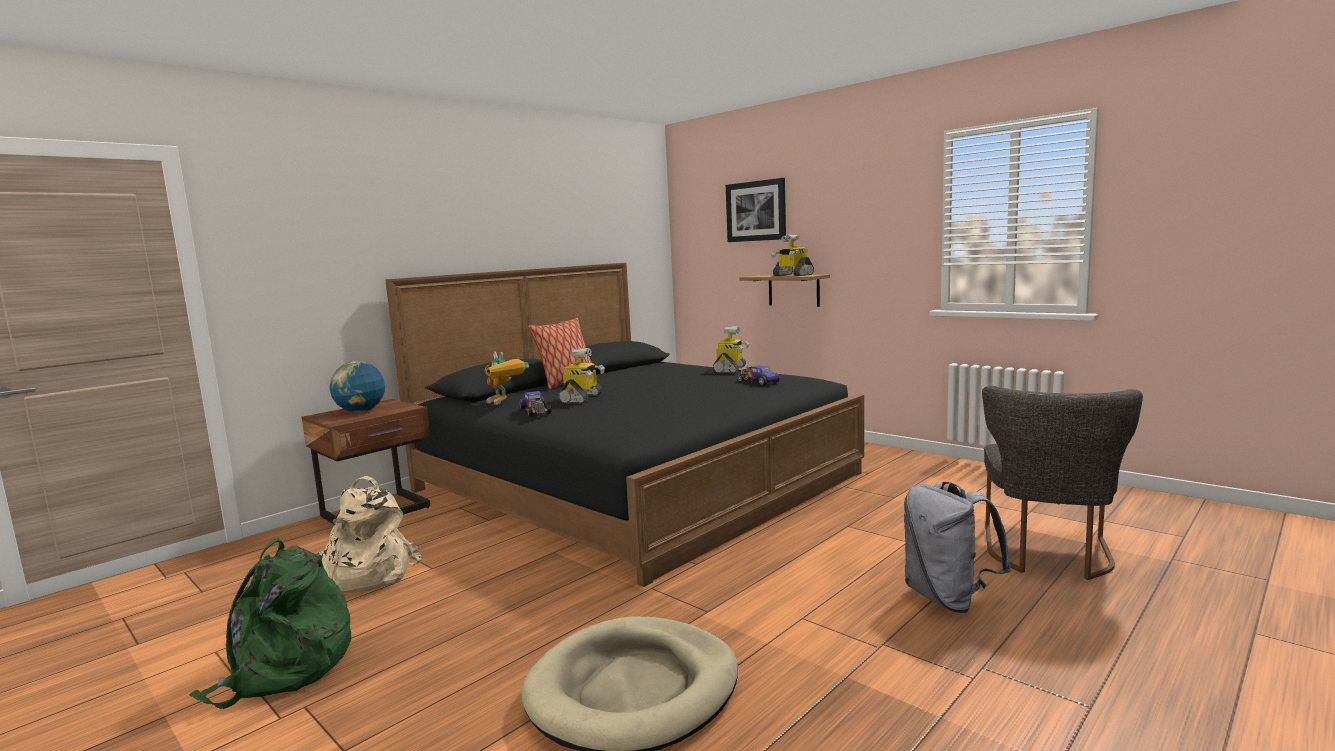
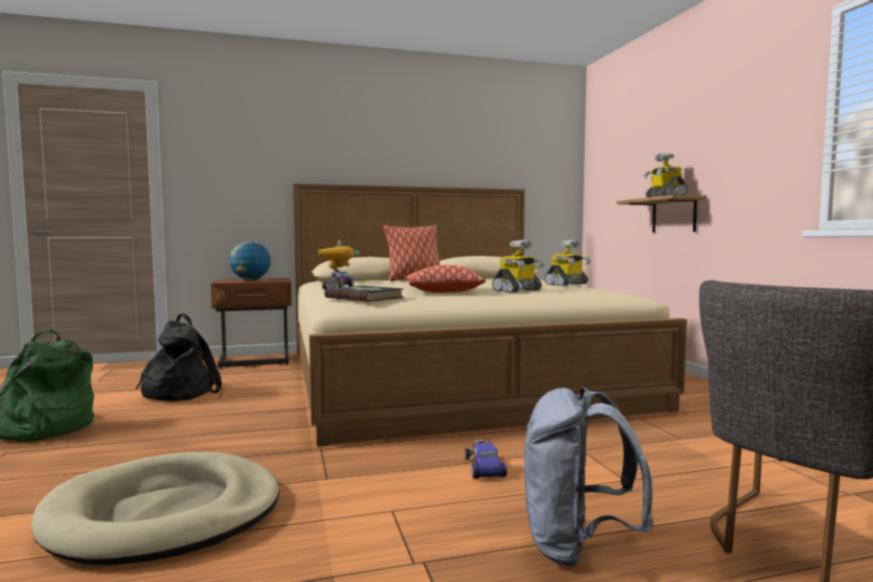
camera: 30 degrees right, 5 degrees down
beige backpack [318,476,422,593] -> black backpack [135,313,222,401]
black bed [385,263,864,587] -> beige bed [293,184,687,447]
toy robot [558,348,605,404] -> toy robot moved to [492,240,545,292]
picture [726,178,786,242] -> none
toy car [737,365,780,386] -> toy car moved to [464,439,507,479]
none -> book [324,285,404,302]
none -> pillow [406,265,486,293]

